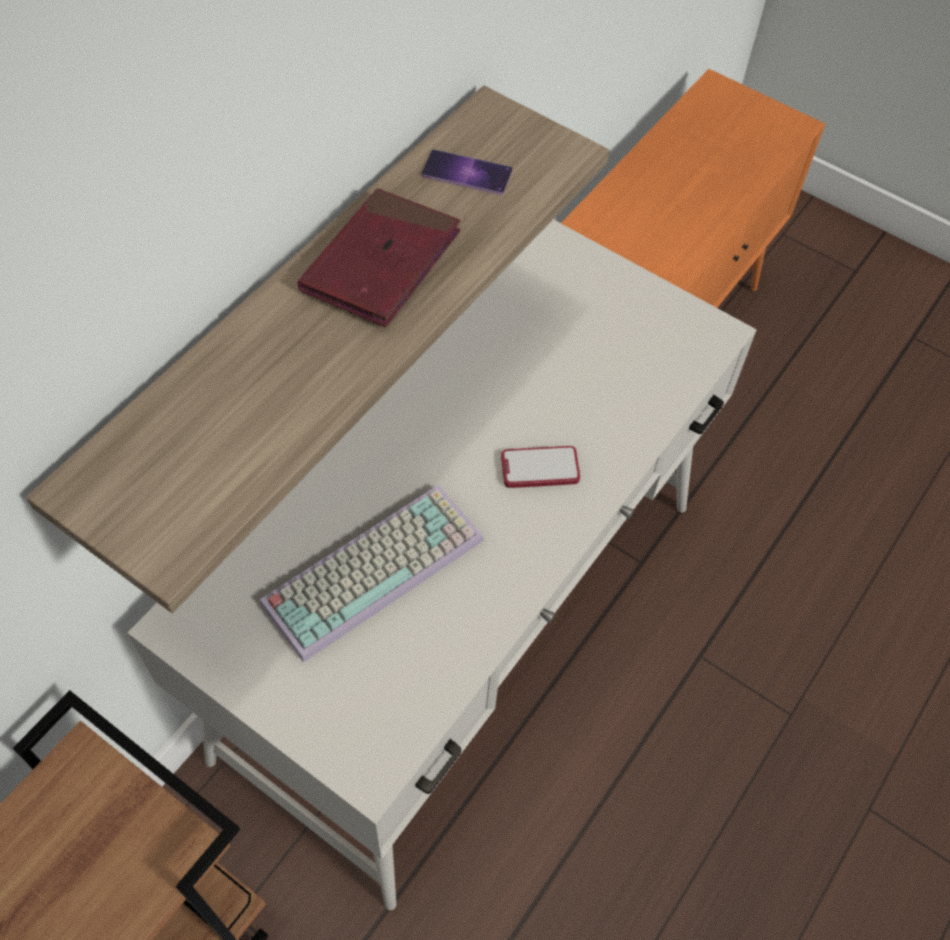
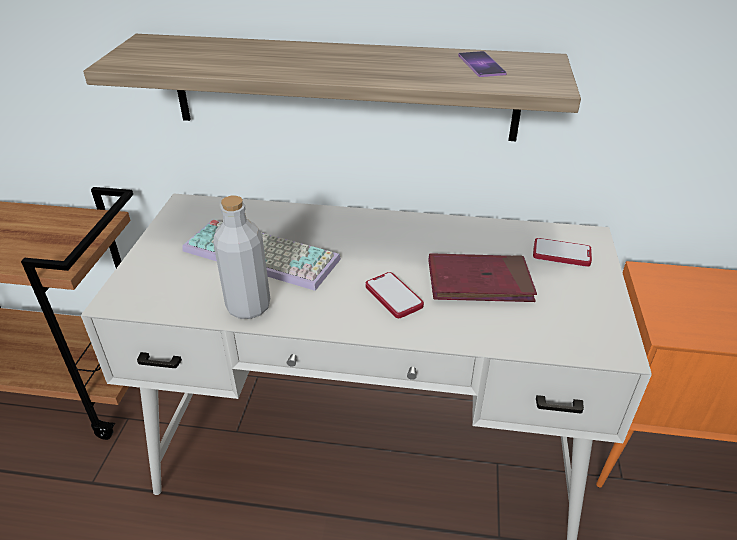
camera: 65 degrees right, 20 degrees down
red book [298,188,461,327] -> red book moved to [428,253,537,302]
none -> grey bottle [213,196,270,319]
none -> phone [533,238,592,267]

